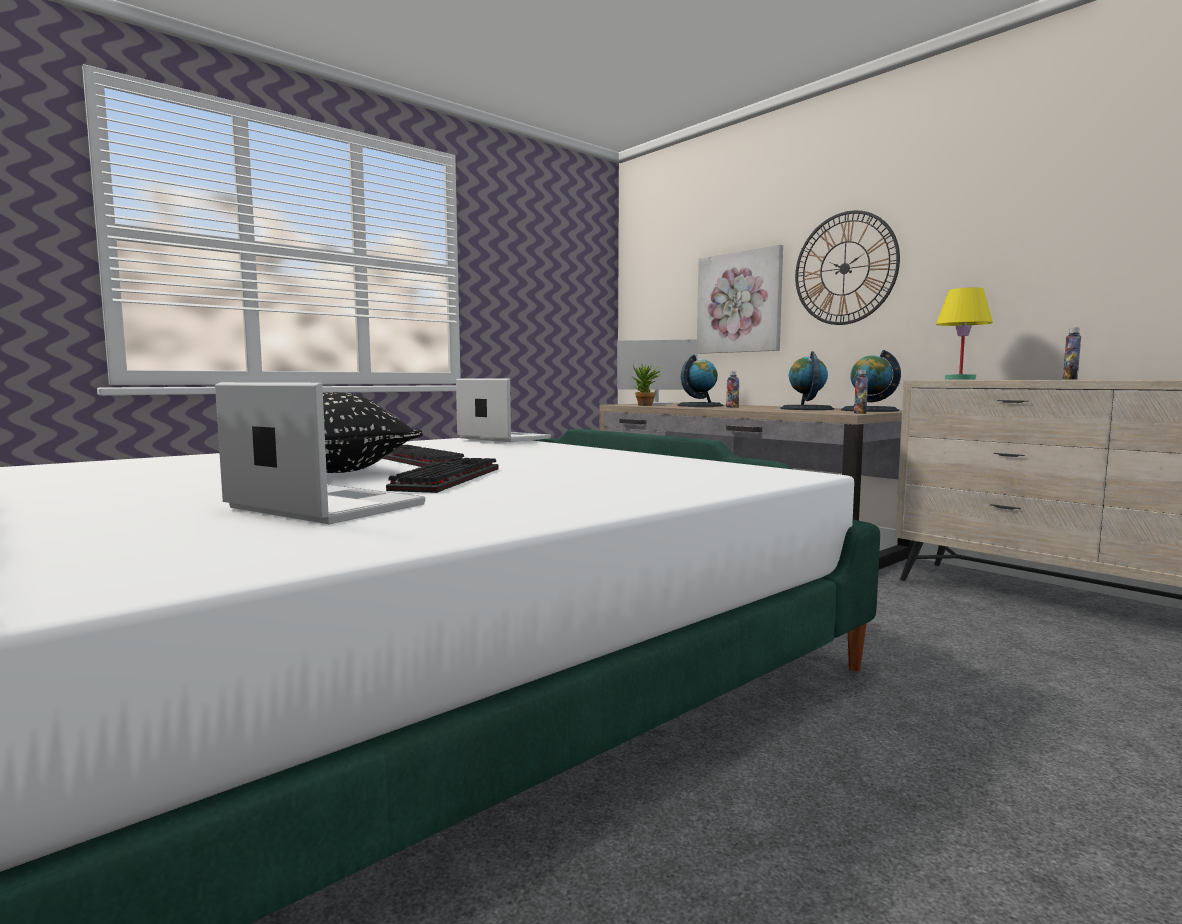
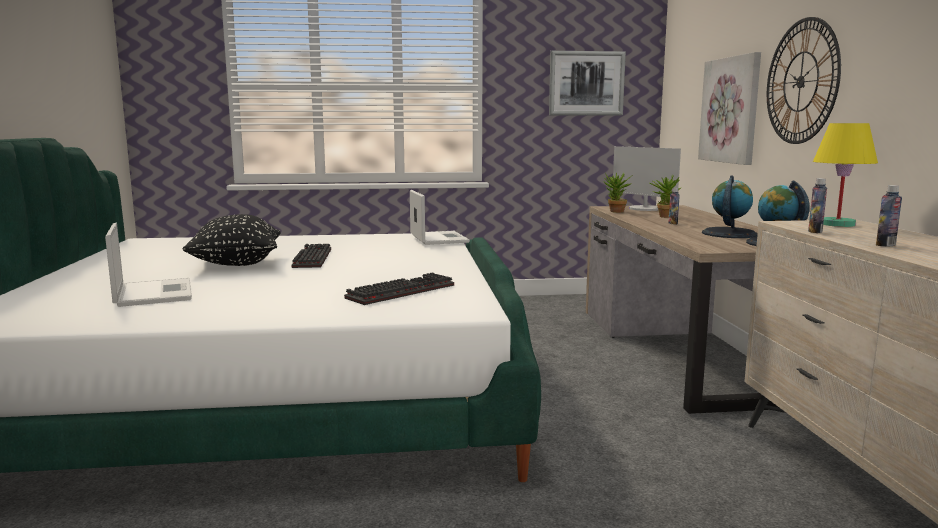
camera: 35 degrees right, 5 degrees up
keyboard [386,457,499,493] -> keyboard moved to [344,272,454,305]
globe [677,355,723,407] -> potted plant [650,176,681,218]
bottle [854,370,868,414] -> bottle moved to [808,178,827,233]
none -> picture [549,51,626,116]

